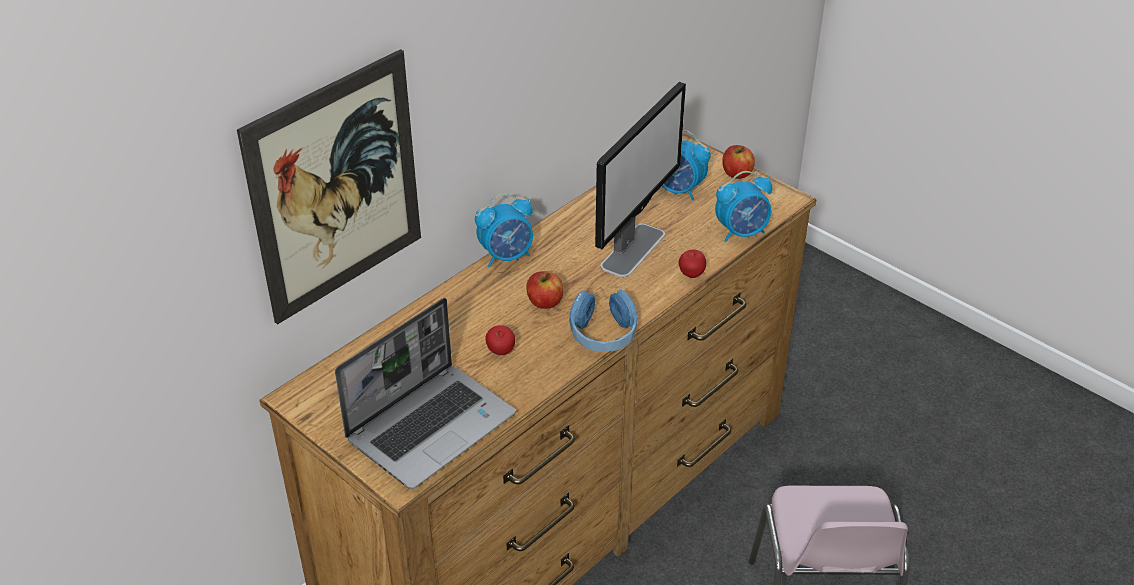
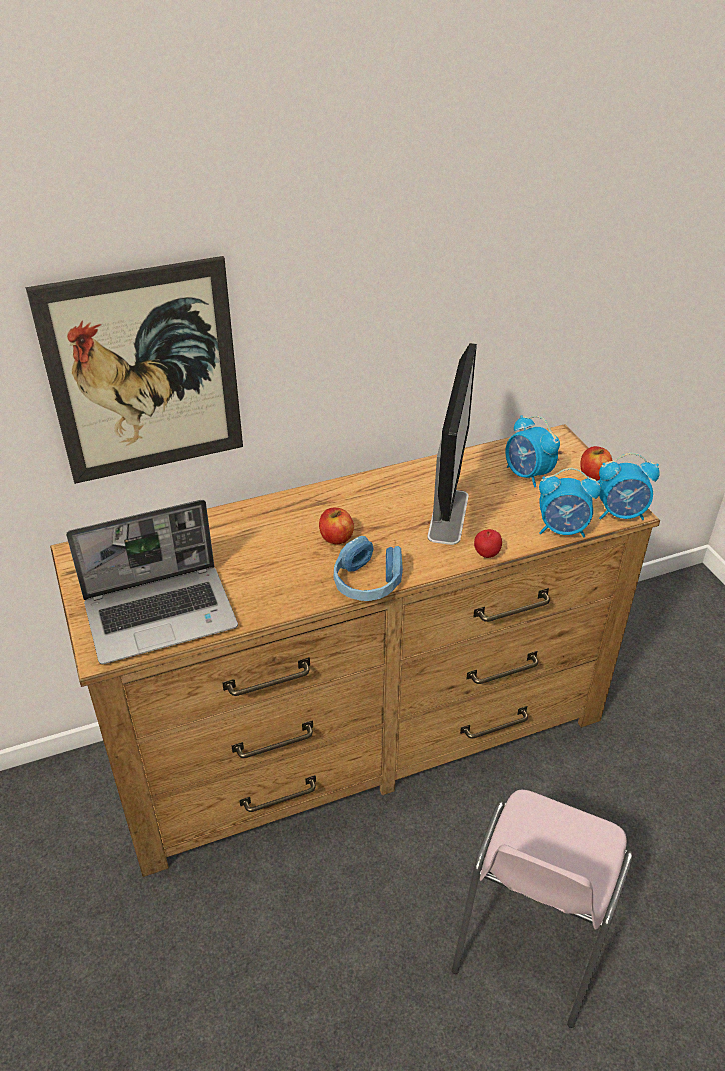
camera: 25 degrees right, 0 degrees up
alarm clock [475,194,533,267] -> alarm clock moved to [599,453,660,520]
apple [485,325,515,355] -> none
monitor [595,82,686,277] -> monitor turned 45 degrees counterclockwise [427,343,477,545]

